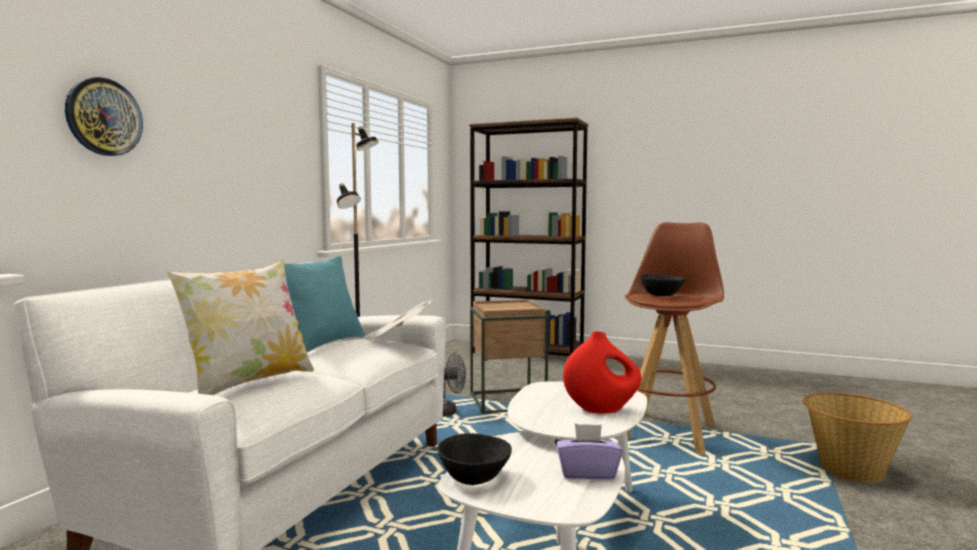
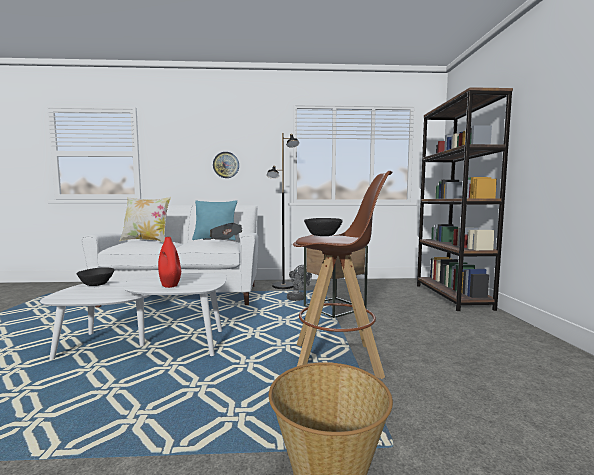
camera: 65 degrees right, 0 degrees up
wall clock [65,77,143,156] -> wall clock moved to [213,152,239,178]
purple tissue box [557,424,623,480] -> none

